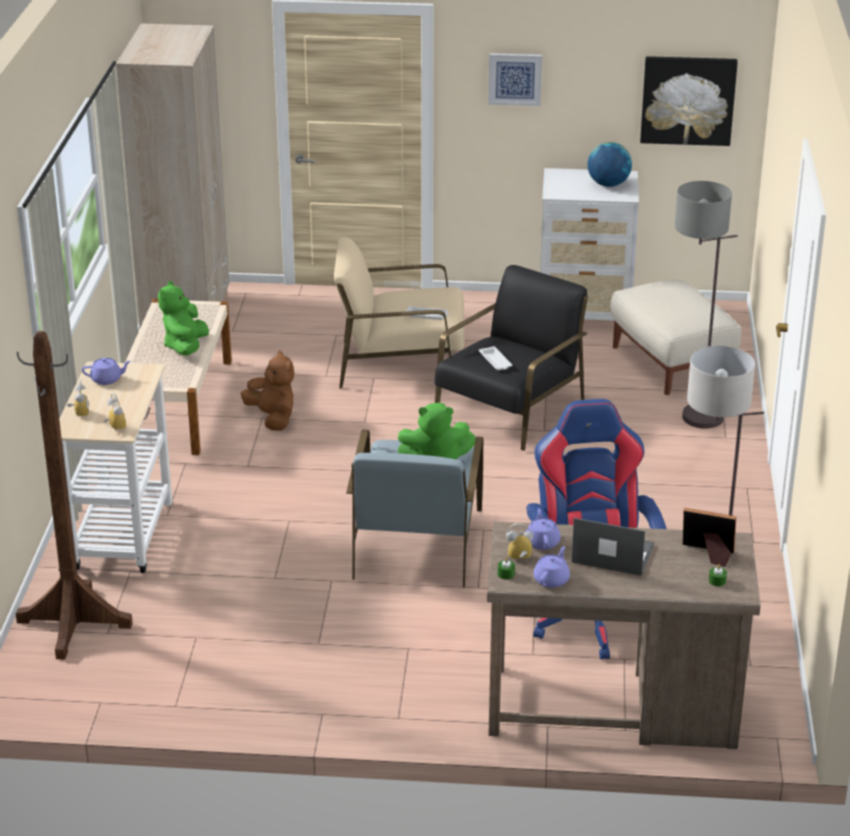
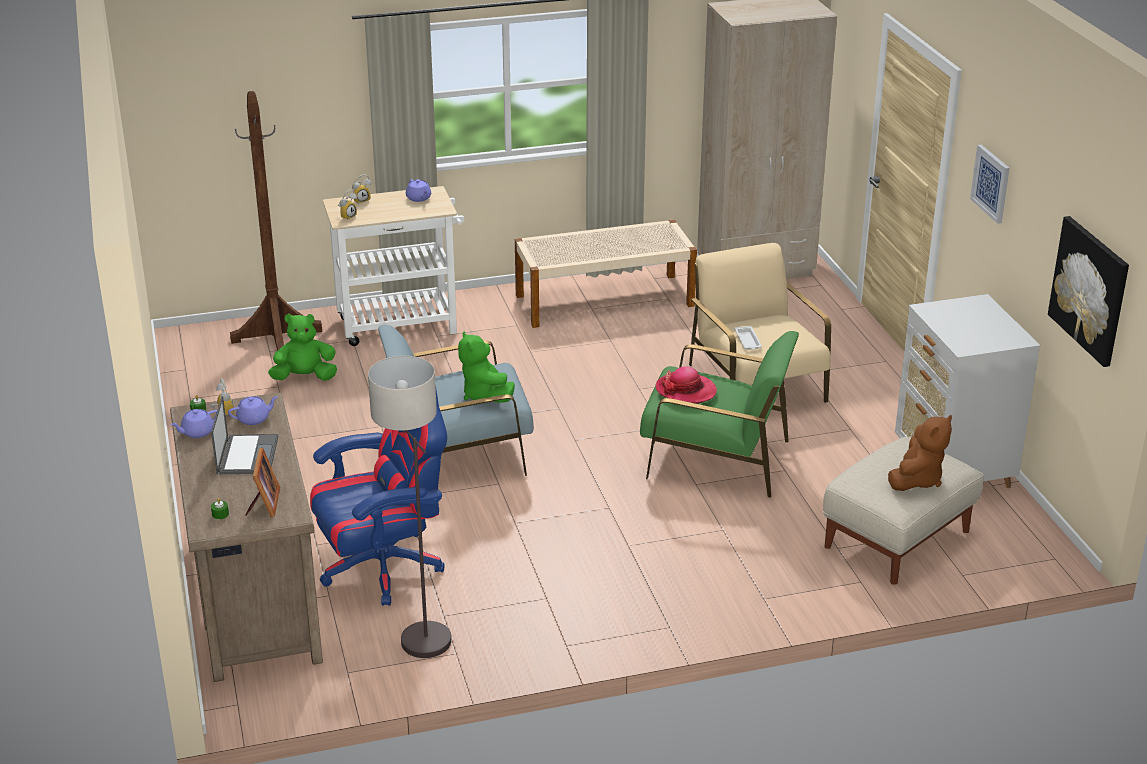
camera: 70 degrees right, 0 degrees up
green plush toy [158,281,209,356] -> green plush toy moved to [268,314,337,381]
brown plush toy [241,350,294,431] -> brown plush toy moved to [888,415,952,491]
black armchair [434,265,588,451] -> green armchair [640,331,799,497]
white tray [479,346,512,370] -> hat [656,367,717,404]
purple teapot [533,546,570,588] -> purple teapot turned 135 degrees clockwise [170,409,217,438]
globe [588,142,632,187] -> none
grey floor lamp [675,181,738,429] -> none

